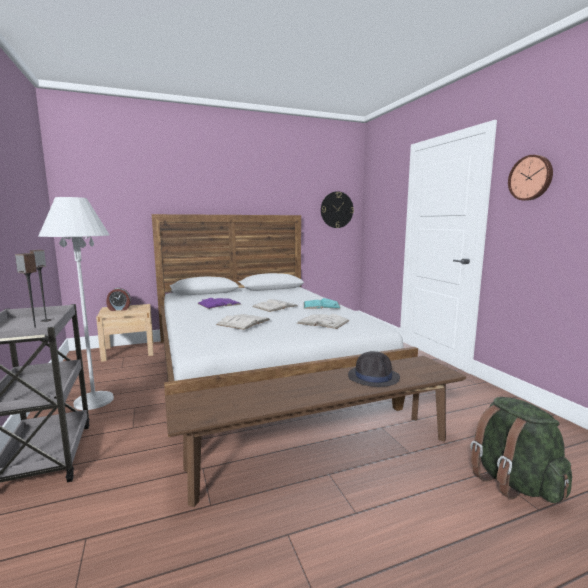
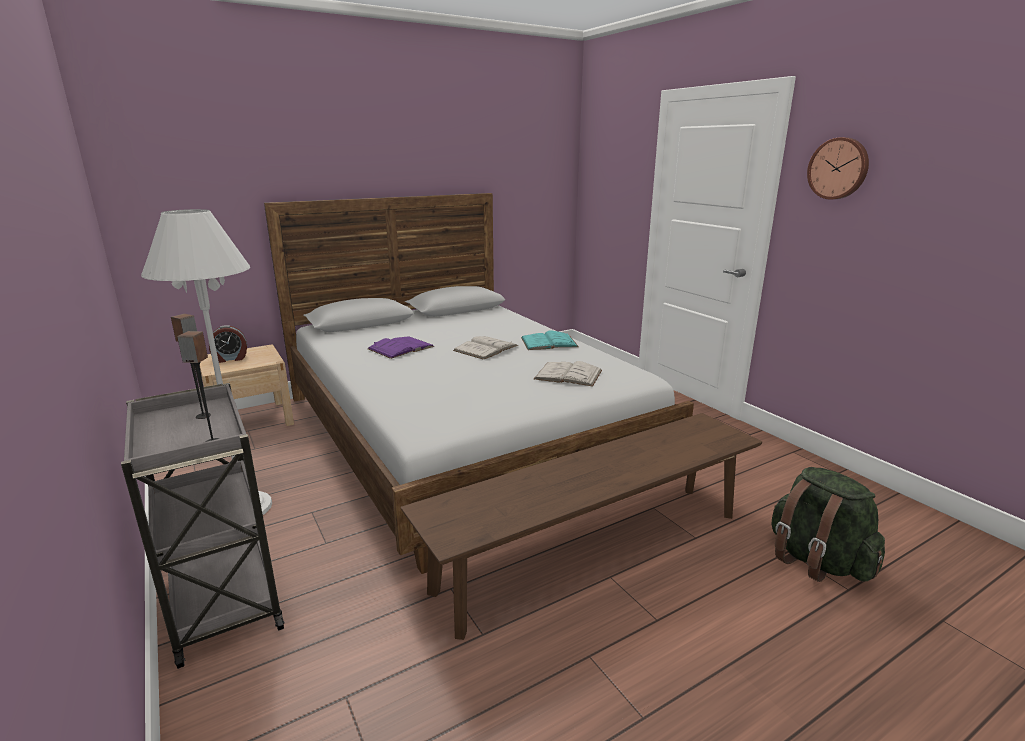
camera: 10 degrees left, 10 degrees up
white book [216,314,270,330] -> none
wall clock [321,191,354,228] -> none
black hat [348,351,400,387] -> none

